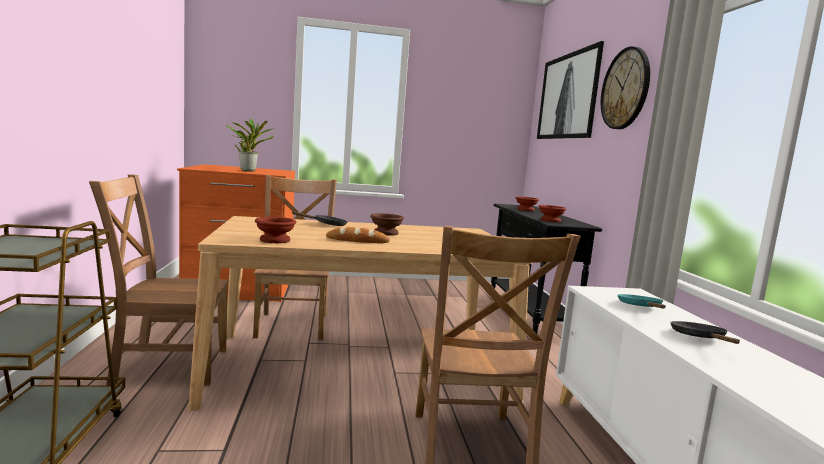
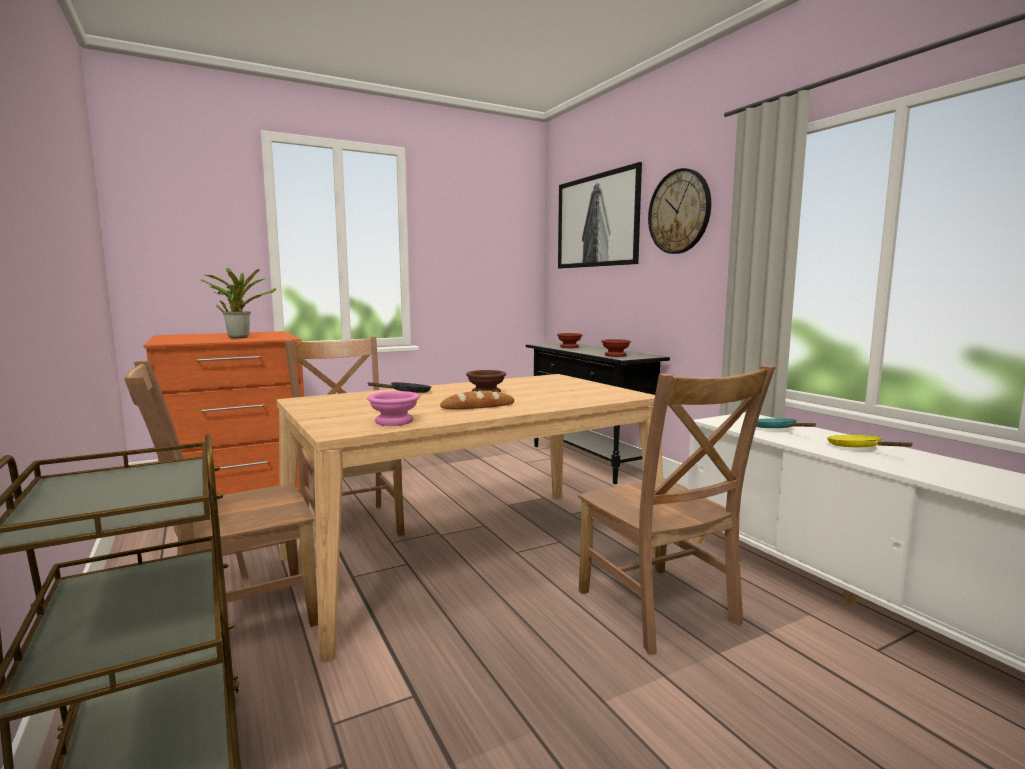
camera: 20 degrees left, 0 degrees up
brown bowl [255,217,296,243] -> pink bowl [367,391,420,426]
black frying pan [670,321,740,344] -> yellow frying pan [827,435,912,447]

